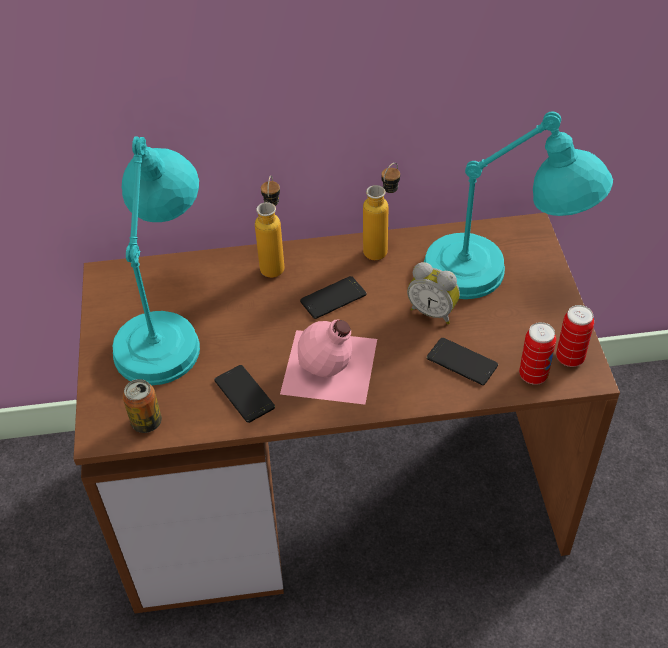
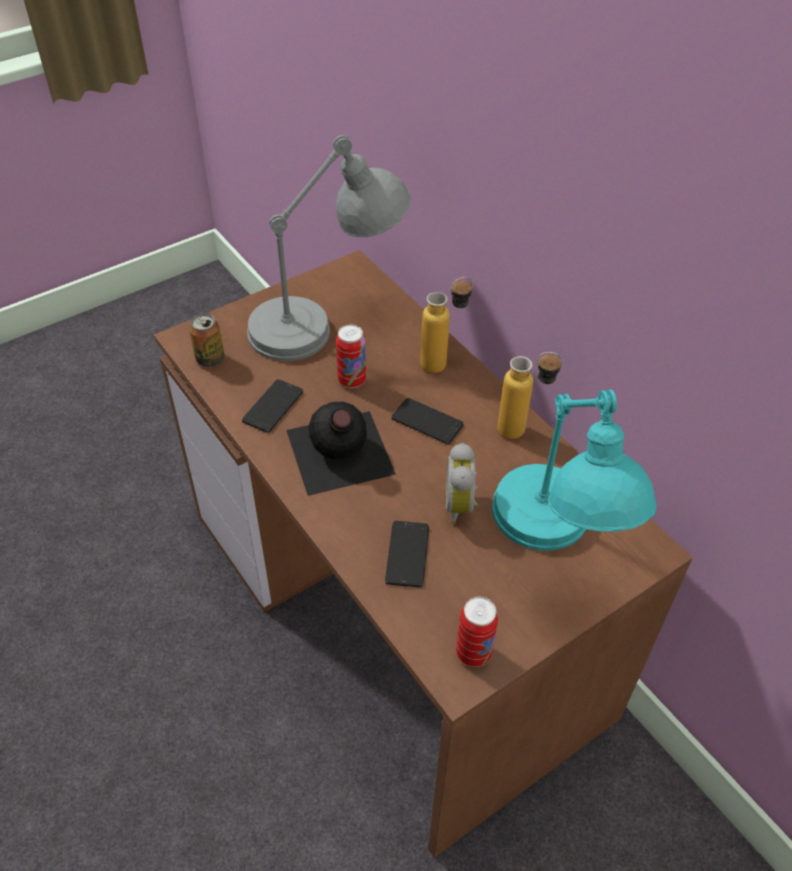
camera: 60 degrees right, 0 degrees up
turquoise table lamp [112,136,200,385] -> grey table lamp [247,135,411,361]
pink bottle [280,320,377,405] -> black bottle [286,401,396,496]
can [519,322,556,385] -> can moved to [336,324,366,388]

